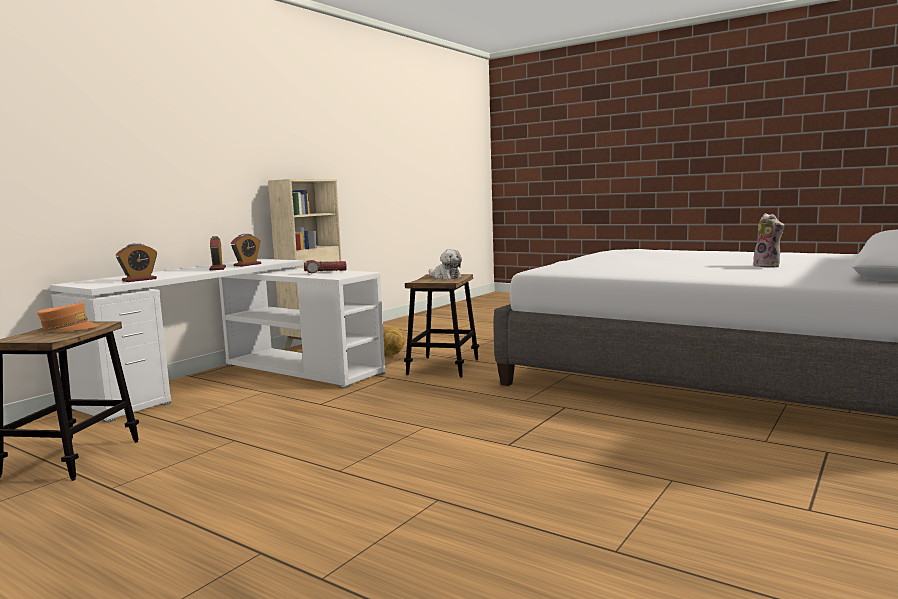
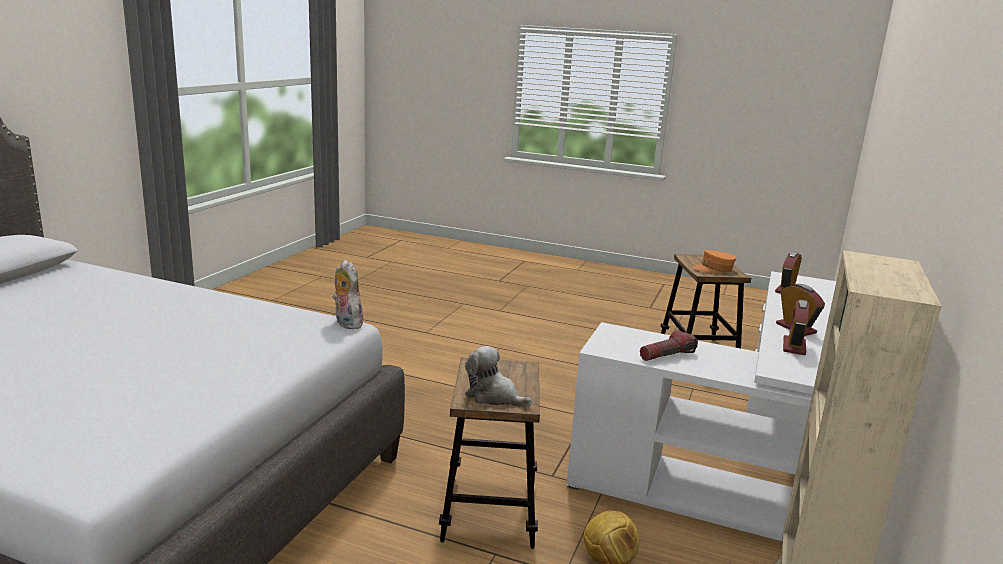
camera: 165 degrees right, 10 degrees up
plush toy [753,213,785,268] -> plush toy moved to [332,260,363,329]

